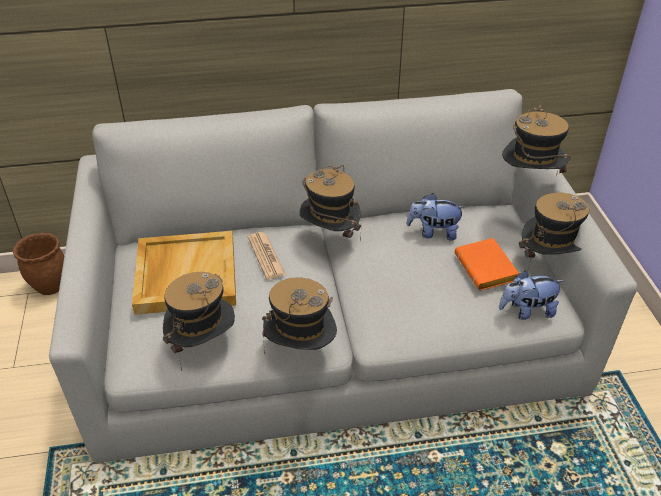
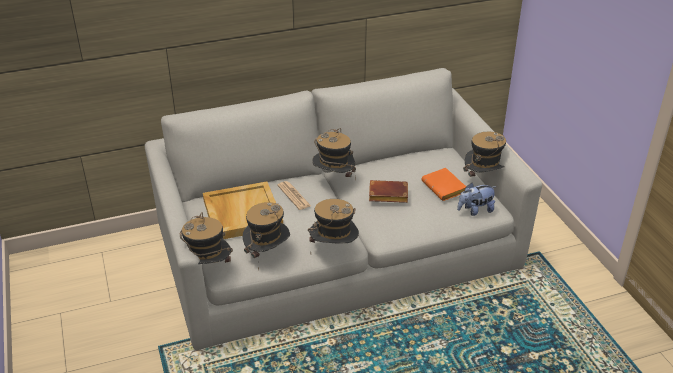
camera: 10 degrees left, 5 degrees down
brown planter [13,233,64,295] -> none
plush toy [406,193,466,241] -> none
hat [502,105,571,176] -> hat moved to [179,212,233,264]
none -> brown book [369,180,408,203]

